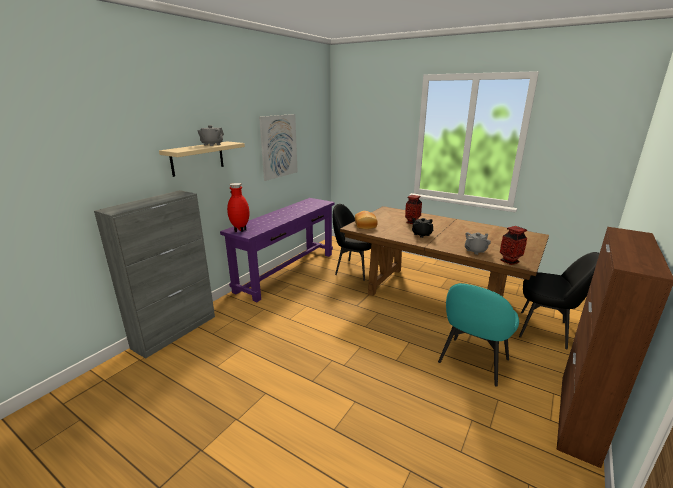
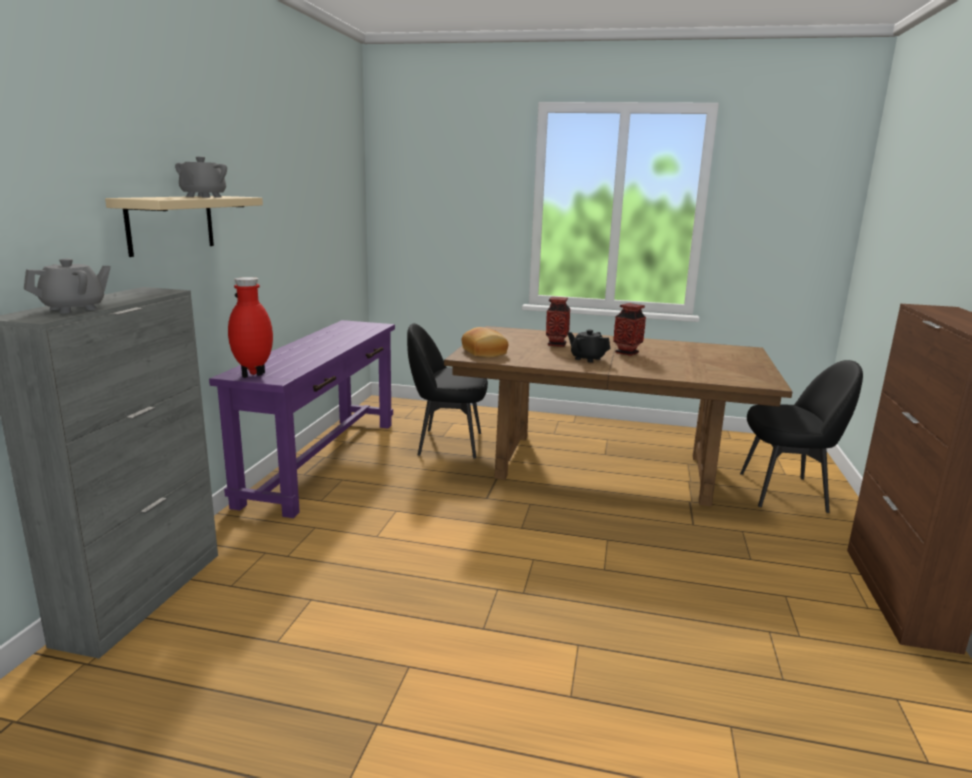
camera: 20 degrees left, 5 degrees down
picture [259,114,298,181] -> none
turquoise chair [438,283,519,387] -> none
grey teapot [465,232,491,255] -> grey teapot moved to [24,259,111,313]
vase [500,226,527,265] -> vase moved to [613,303,646,356]

